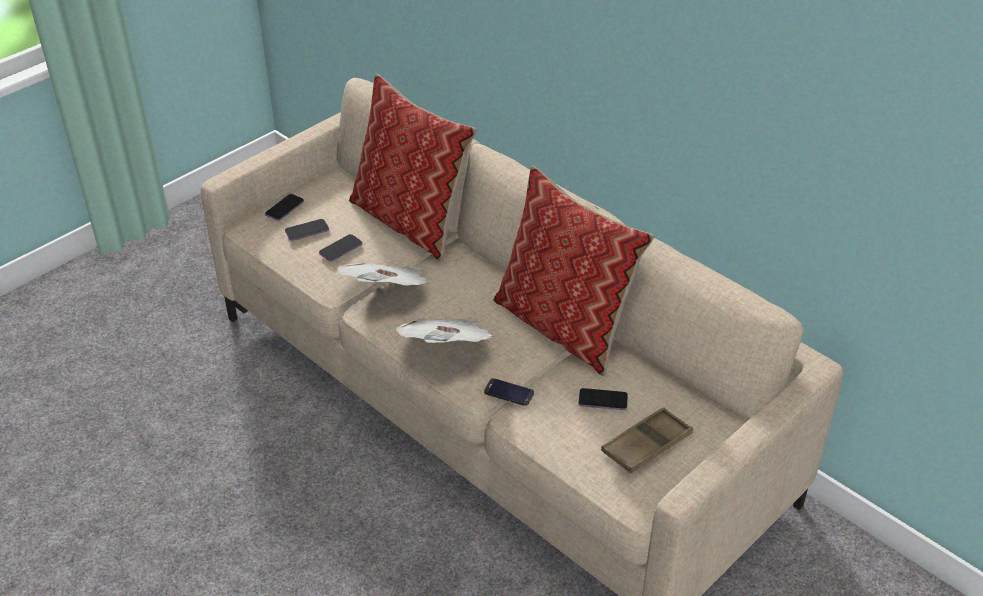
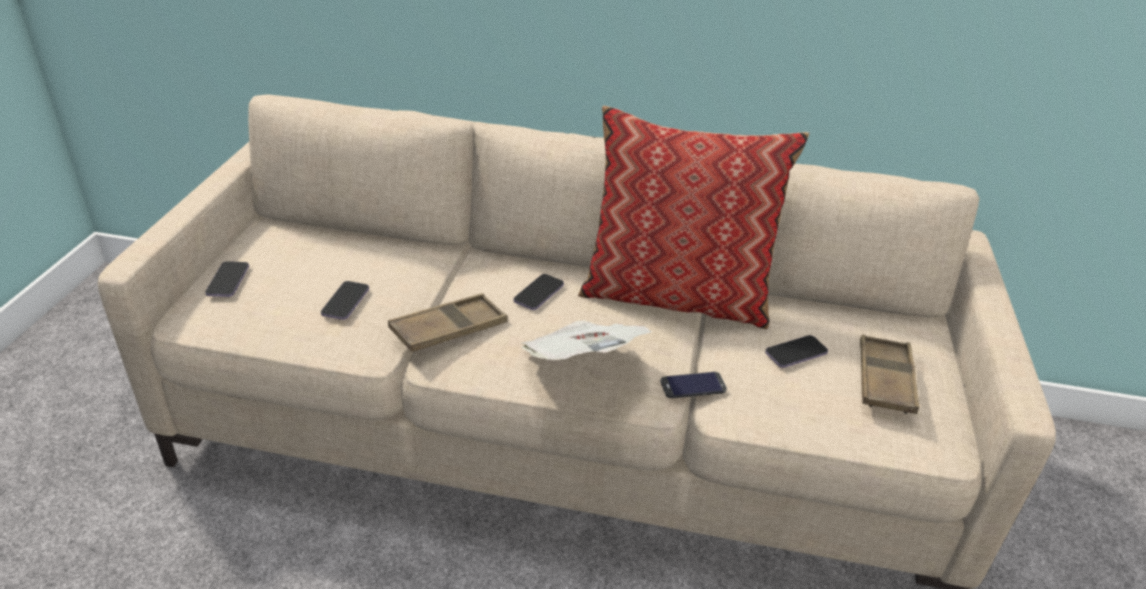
camera: 35 degrees left, 5 degrees down
phone [285,219,329,241] -> phone moved to [514,274,564,310]
newspaper [337,262,428,286] -> brown tray [388,293,508,352]
pillow [349,74,477,261] -> none

